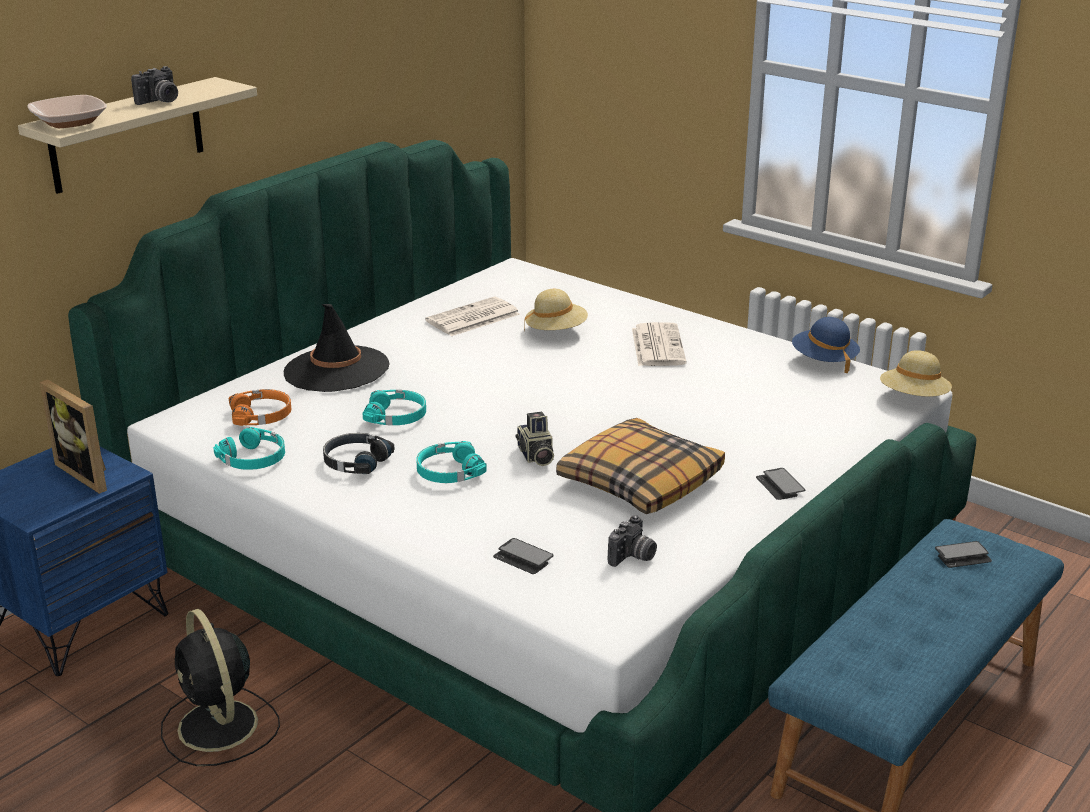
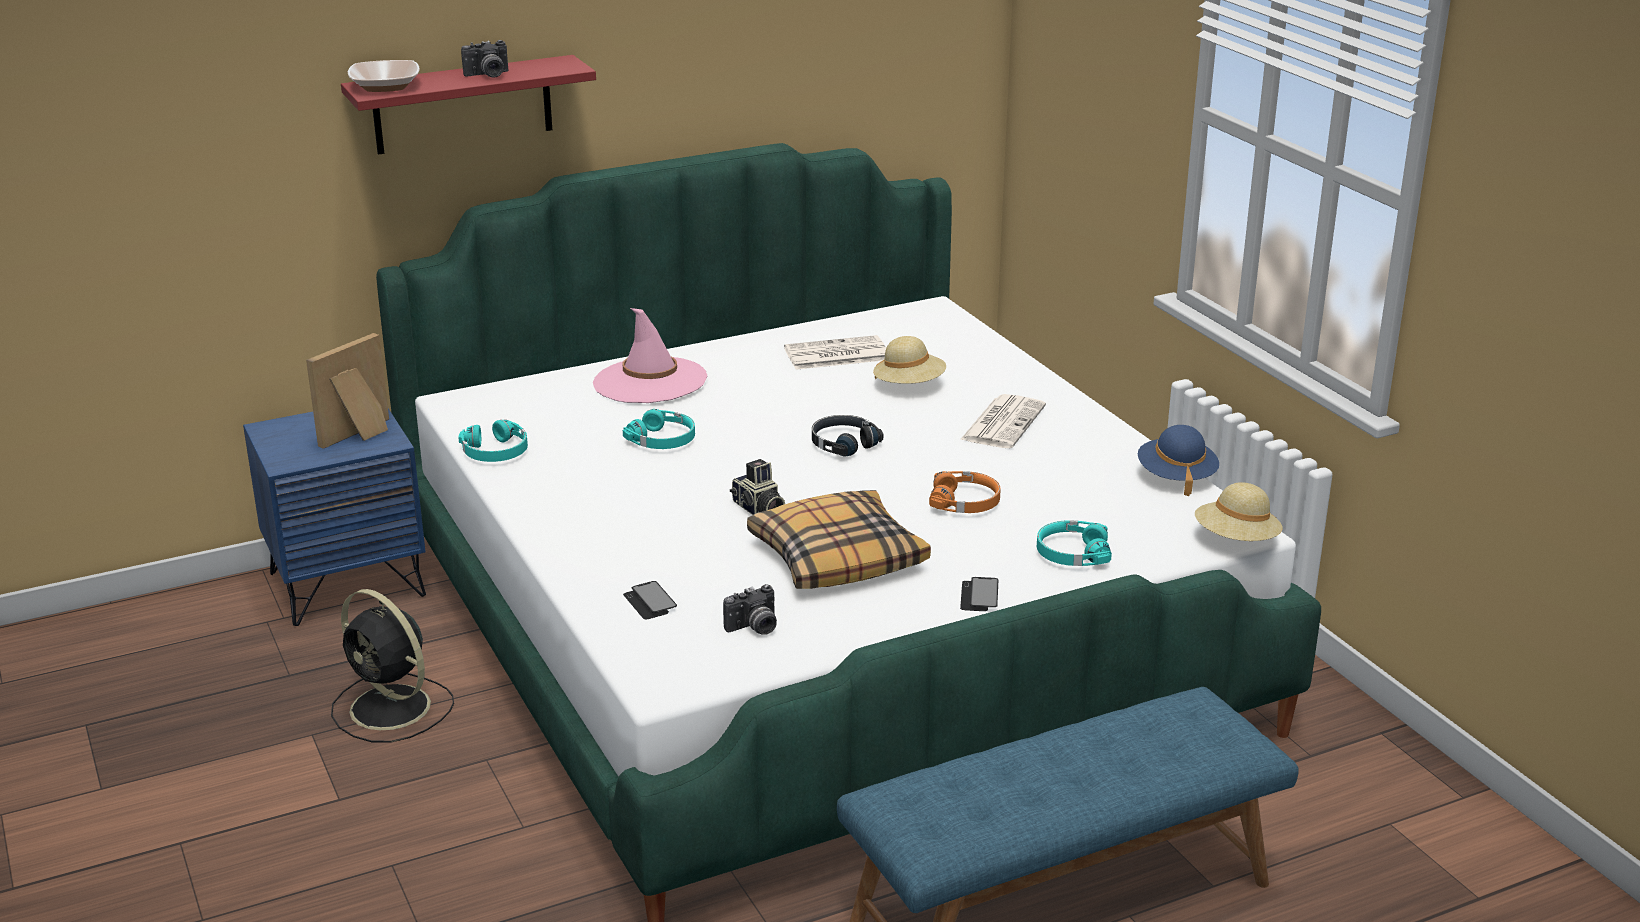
camera: 25 degrees right, 0 degrees up
beige shelf [18,77,257,194] -> red shelf [341,55,596,155]
picture frame [40,379,107,494] -> picture frame turned 60 degrees clockwise [306,333,389,449]
black fan [161,609,280,766] -> black fan turned 45 degrees counterclockwise [331,589,454,742]
orange headphones [229,389,291,426] -> orange headphones moved to [929,471,1001,513]
black hat [284,304,390,392] -> pink hat [593,308,707,403]
black headphones [323,433,395,474] -> black headphones moved to [812,415,883,457]
turquoise headphones [416,441,487,483] -> turquoise headphones moved to [1037,521,1112,566]
camera [515,412,554,466] -> camera turned 45 degrees counterclockwise [730,459,785,515]
phone [935,541,992,568] -> none

